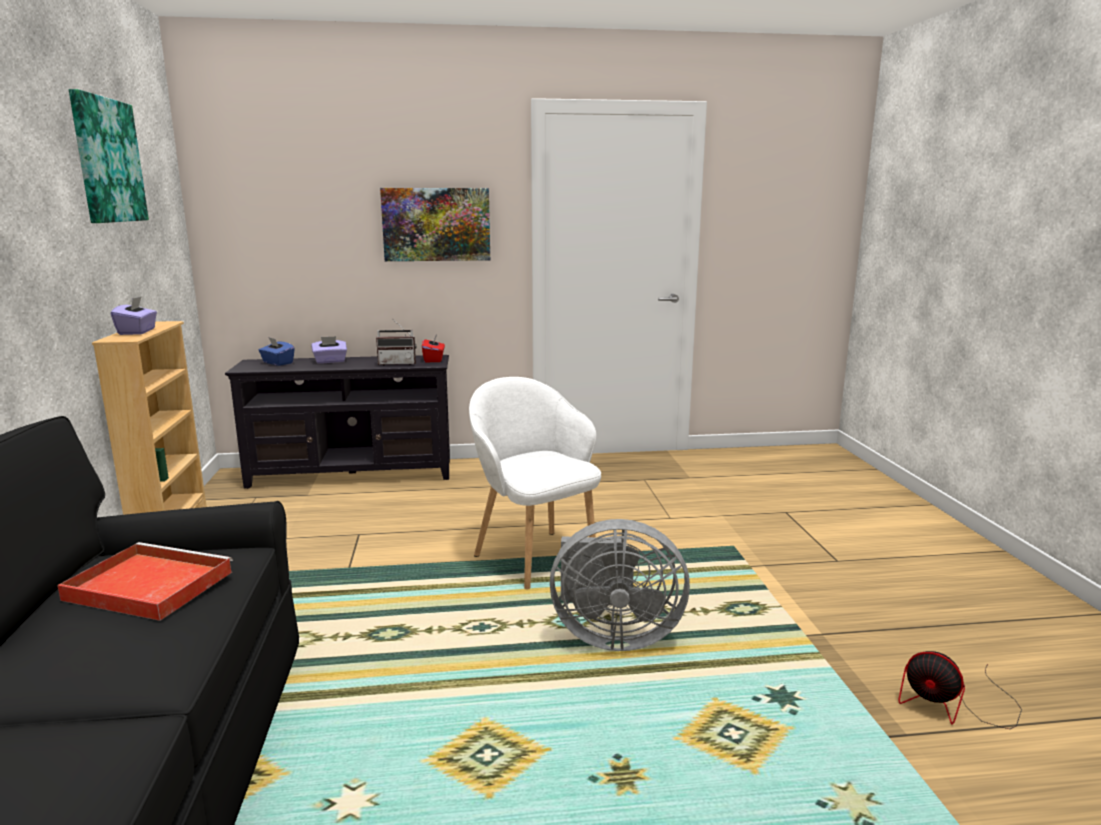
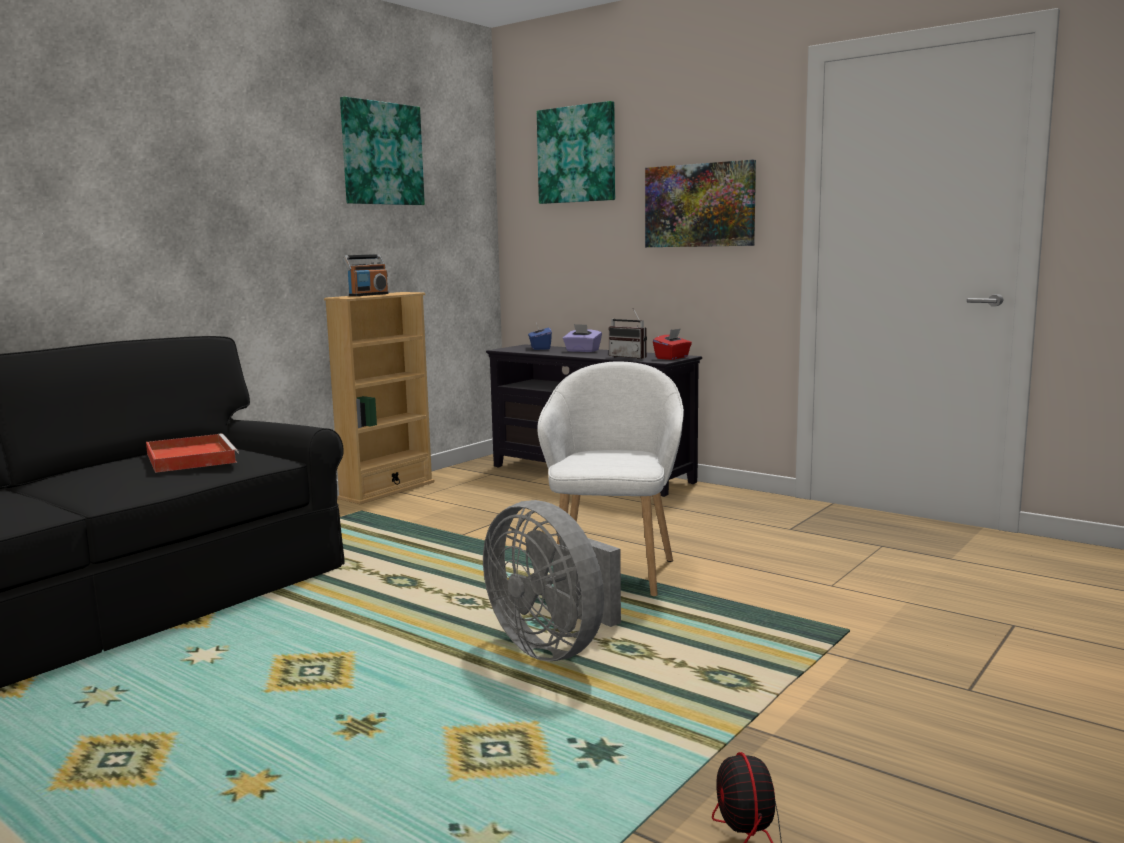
camera: 45 degrees right, 5 degrees down
purple tissue box [111,296,157,335] -> radio [343,254,389,296]
none -> picture [537,101,615,204]

